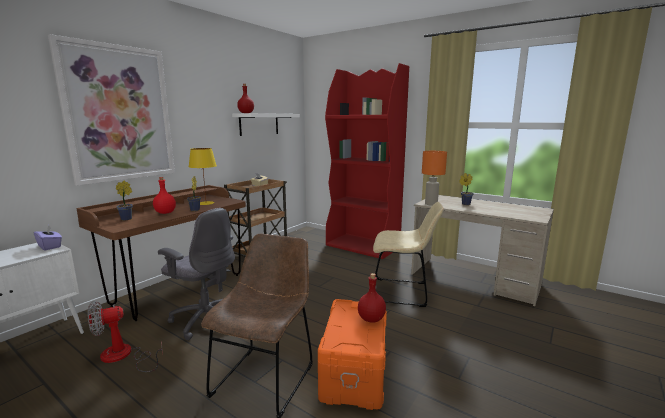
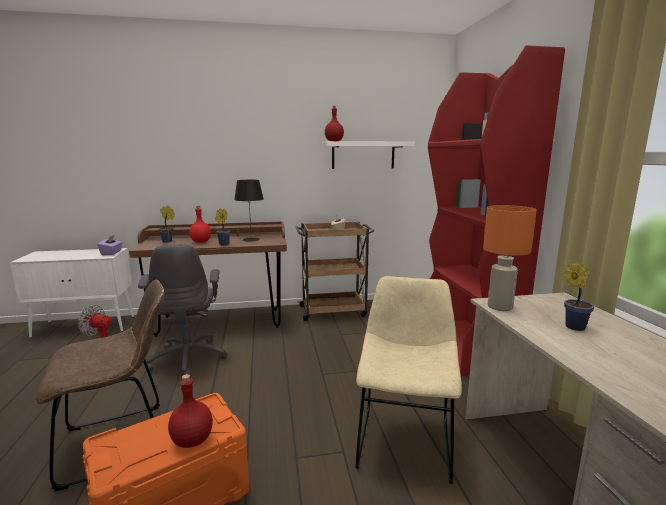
camera: 45 degrees right, 0 degrees up
picture [48,34,175,186] -> none
yellow table lamp [189,148,217,205] -> black table lamp [234,180,264,242]
beige chair [373,202,444,307] -> beige chair turned 135 degrees counterclockwise [355,276,462,484]

